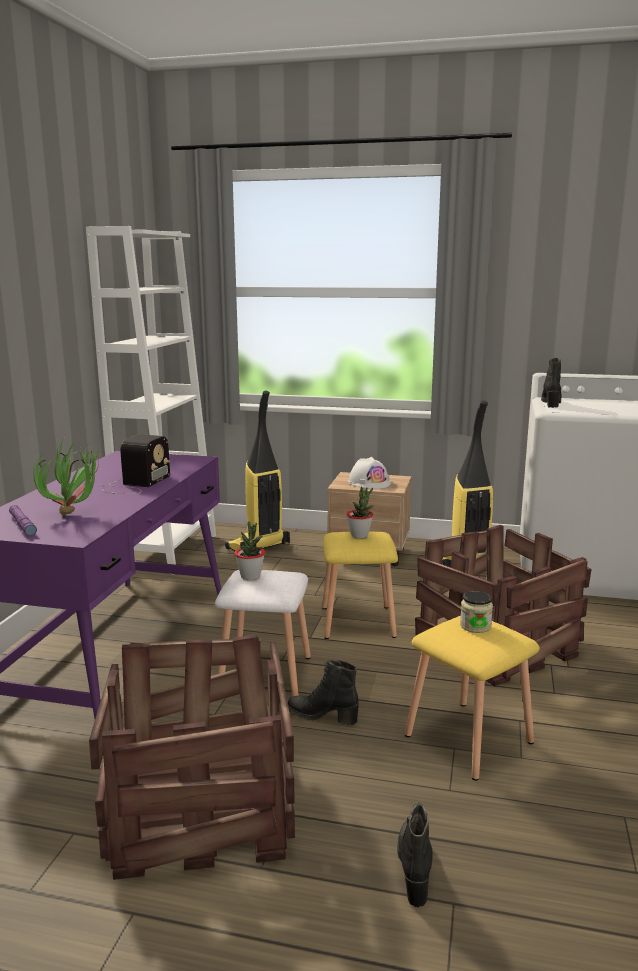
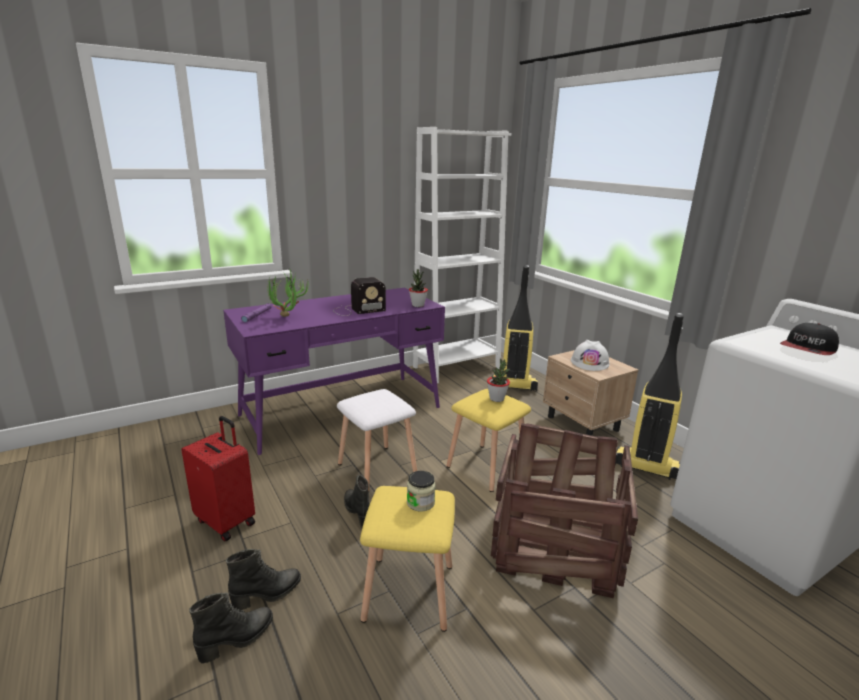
camera: 45 degrees right, 5 degrees up
crate [89,634,295,880] -> red suitcase [181,416,255,542]
potted plant [234,521,265,580] -> potted plant moved to [409,269,428,307]
black boot [541,358,562,408] -> black boot moved to [226,549,301,610]
none -> cap [780,323,839,355]

